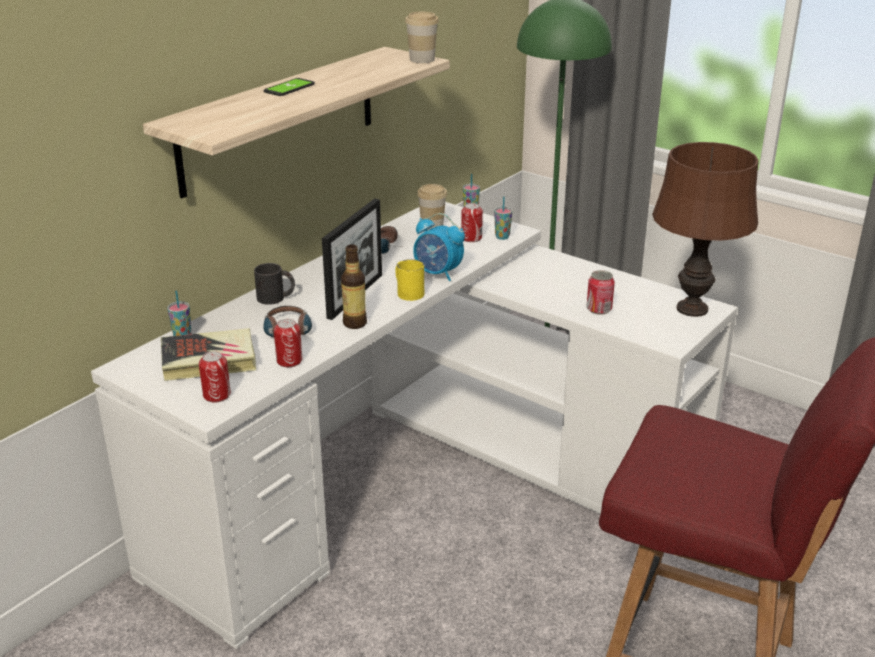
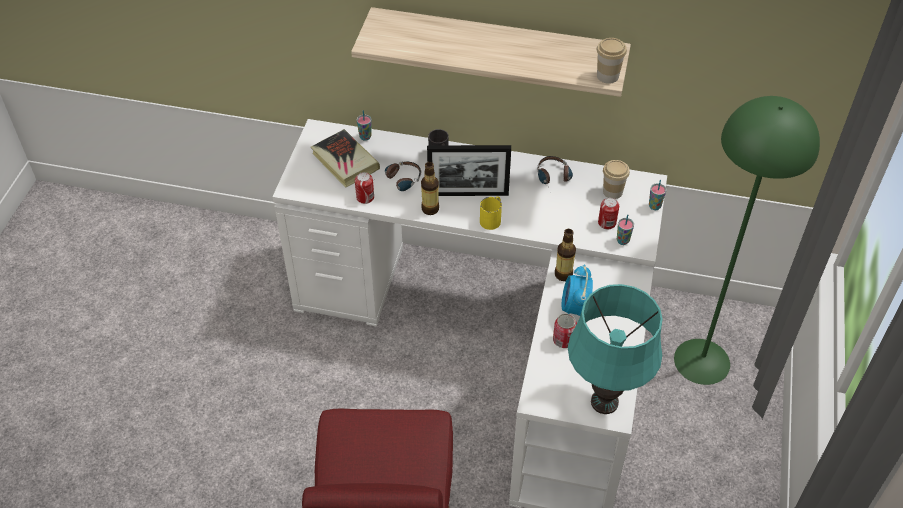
camera: 65 degrees right, 20 degrees up
can [199,351,231,402] -> none
phone [264,78,315,96] -> none
alarm clock [413,213,465,281] -> alarm clock moved to [562,265,593,316]
brown table lamp [652,142,759,317] -> turquoise table lamp [568,284,663,414]
none -> bottle [555,229,576,281]

